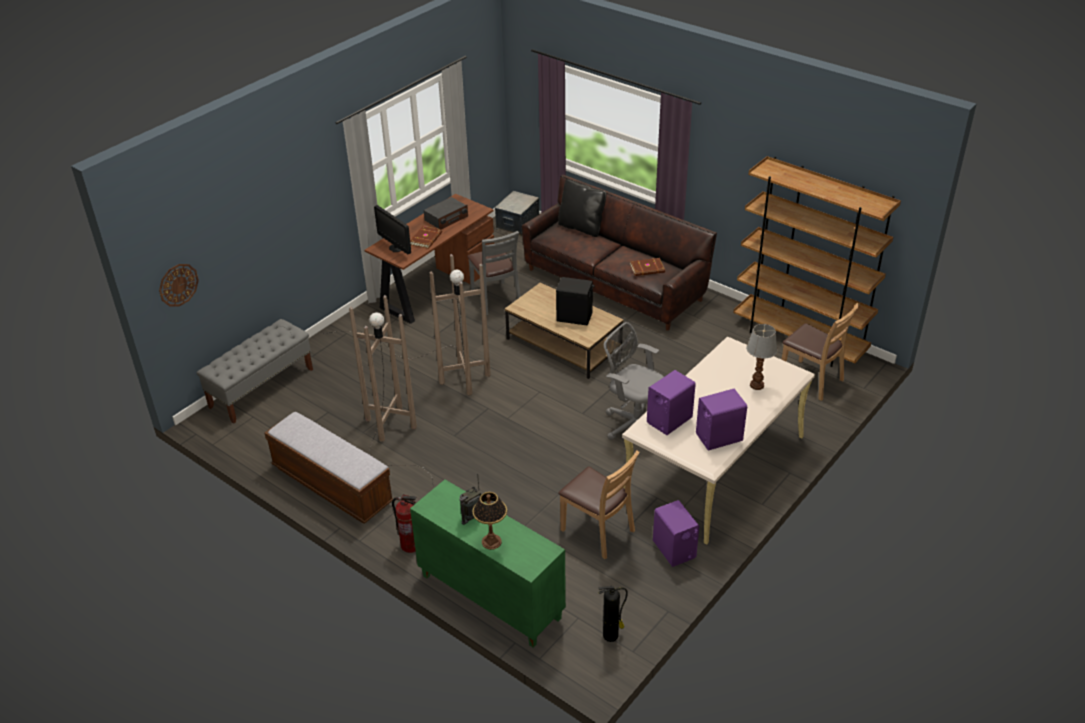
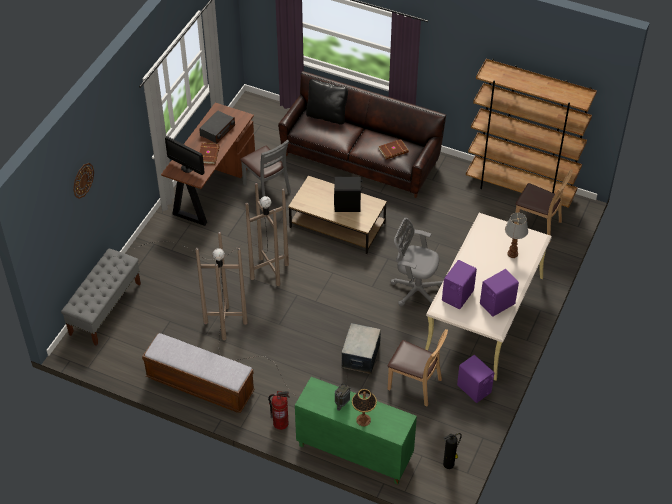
camera: 15 degrees left, 10 degrees up
wall clock [159,264,199,306] -> wall clock moved to [73,163,94,199]
storage box [495,191,539,236] -> storage box moved to [341,323,381,374]

